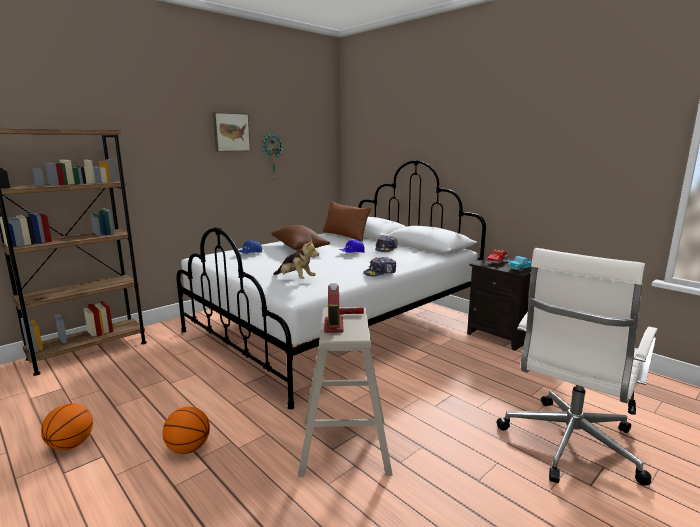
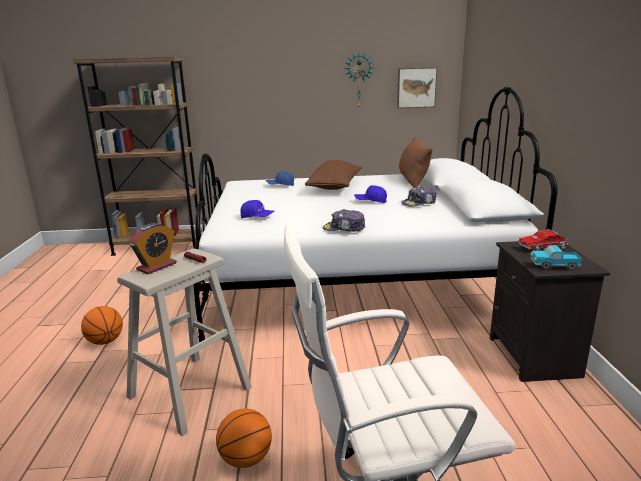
camera: 40 degrees right, 5 degrees up
basketball [41,404,93,450] -> basketball moved to [216,409,272,468]
picture [213,112,251,152] -> picture moved to [397,67,437,108]
plush toy [273,239,319,279] -> blue cap [240,200,274,218]

